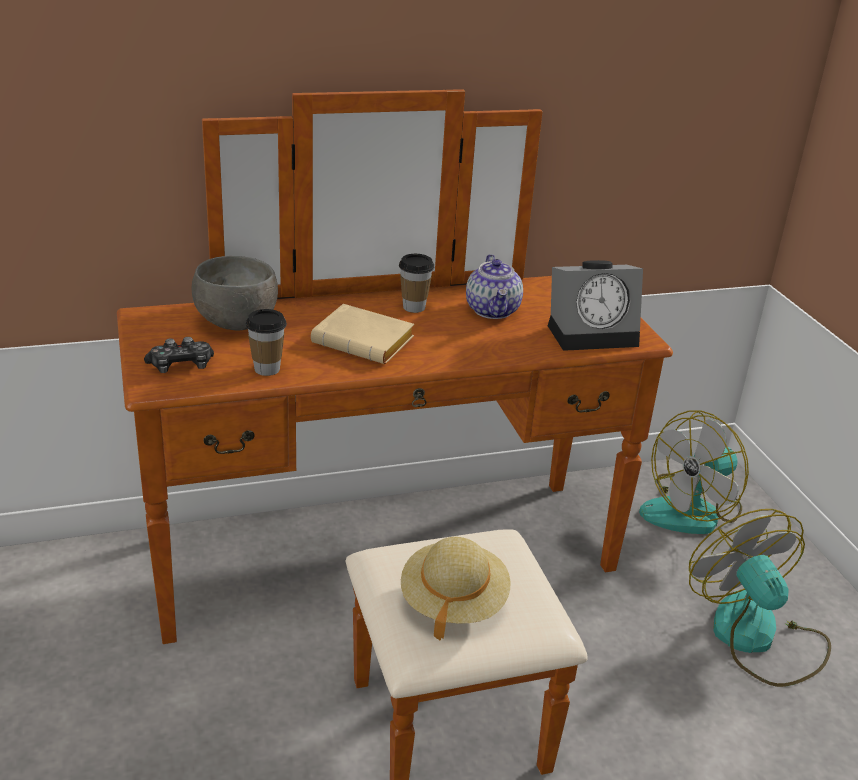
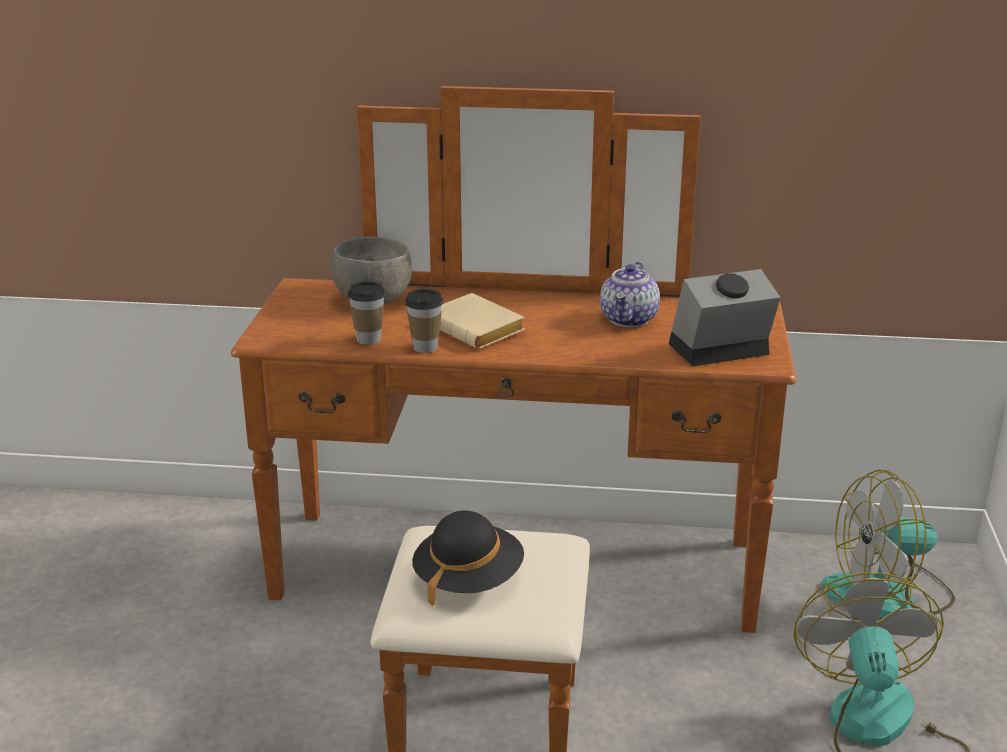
camera: 25 degrees right, 5 degrees down
game controller [144,337,214,373] -> none
cup [399,254,434,313] -> cup moved to [405,289,444,353]
beige hat [401,537,511,641] -> black hat [412,510,524,607]
alarm clock [548,260,643,351] -> alarm clock turned 150 degrees clockwise [669,269,781,366]

